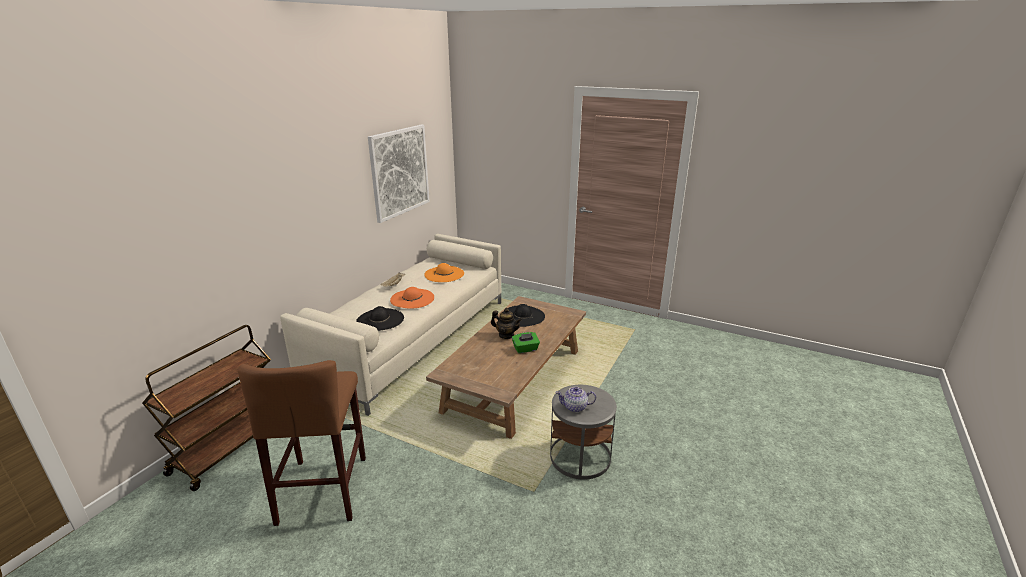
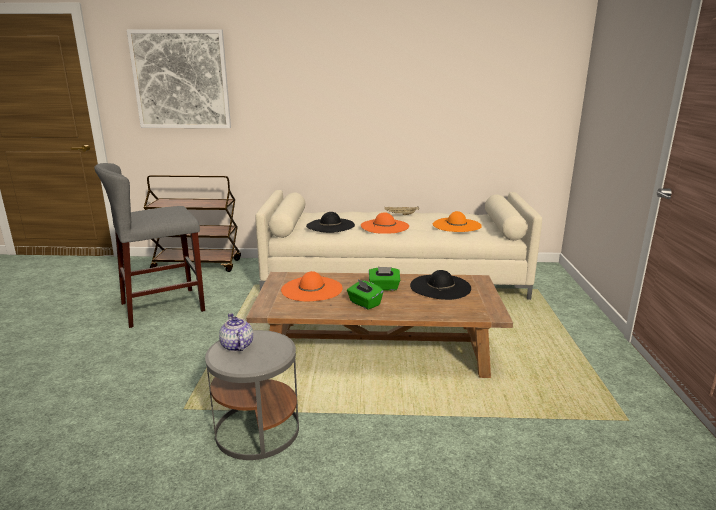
camera: 65 degrees right, 5 degrees down
brown stool [238,360,366,526] -> grey stool [94,163,205,328]
picture [368,125,430,223] -> picture moved to [127,29,231,128]
teapot [491,308,522,339] -> green tissue box [369,267,400,291]
none -> orange hat [281,271,343,301]

